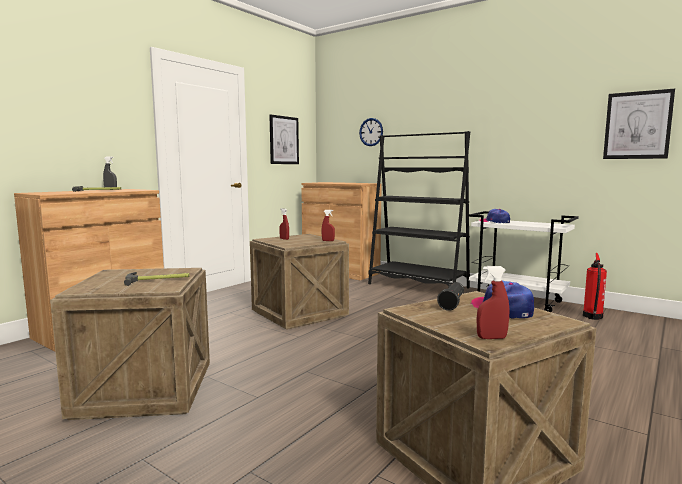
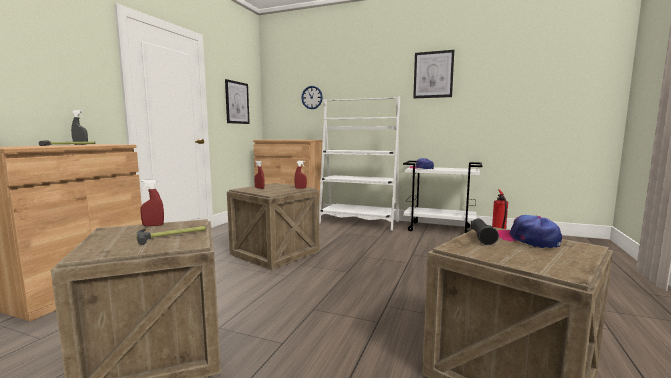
camera: 15 degrees left, 0 degrees up
black bookcase [368,131,470,289] -> white bookcase [319,97,400,231]
red spray bottle [477,266,509,339] -> red spray bottle moved to [140,179,164,226]
picture [603,89,675,159] -> picture moved to [413,50,454,98]

